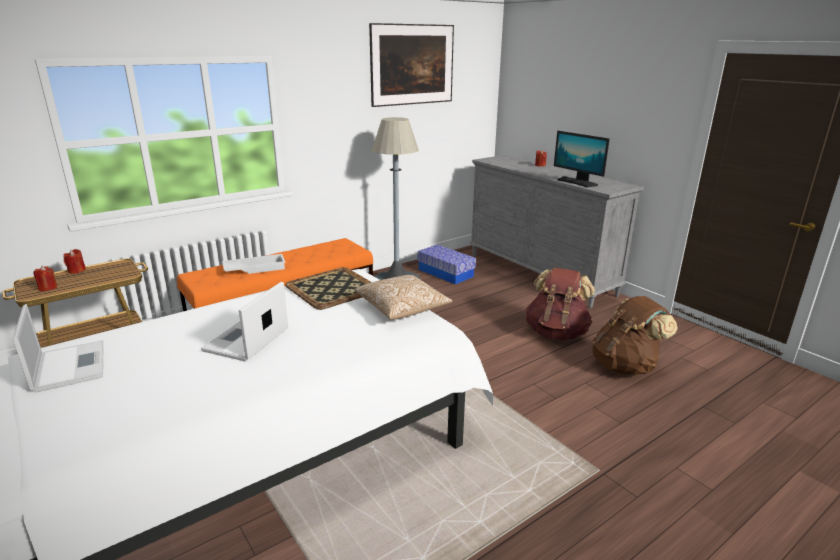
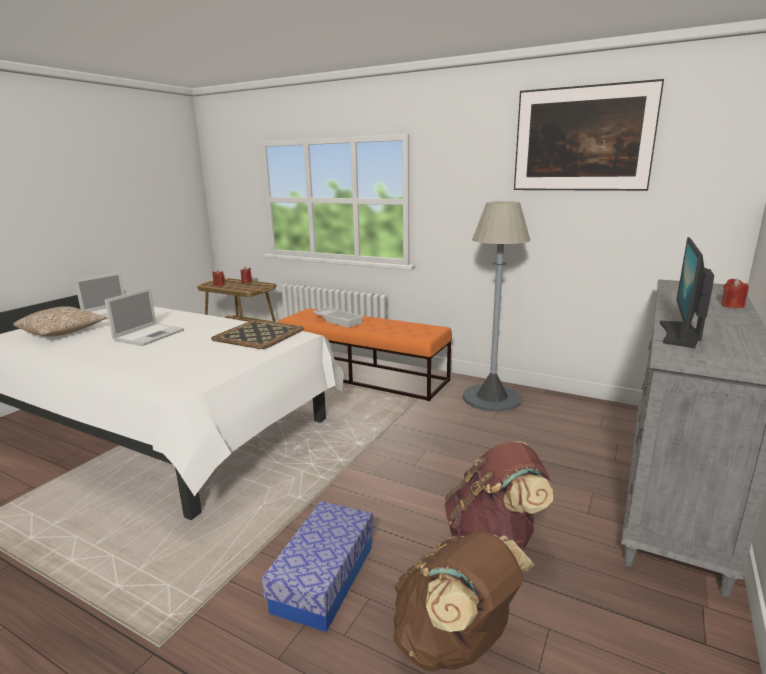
camera: 65 degrees right, 5 degrees down
laptop [201,282,288,362] -> laptop turned 120 degrees clockwise [105,288,184,346]
pillow [355,275,453,320] -> pillow moved to [13,306,106,337]
storage box [418,244,476,284] -> storage box moved to [262,501,373,632]

